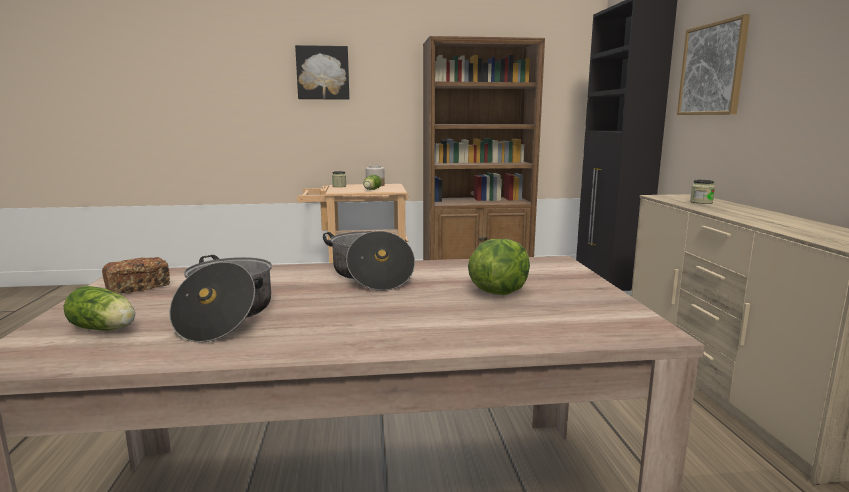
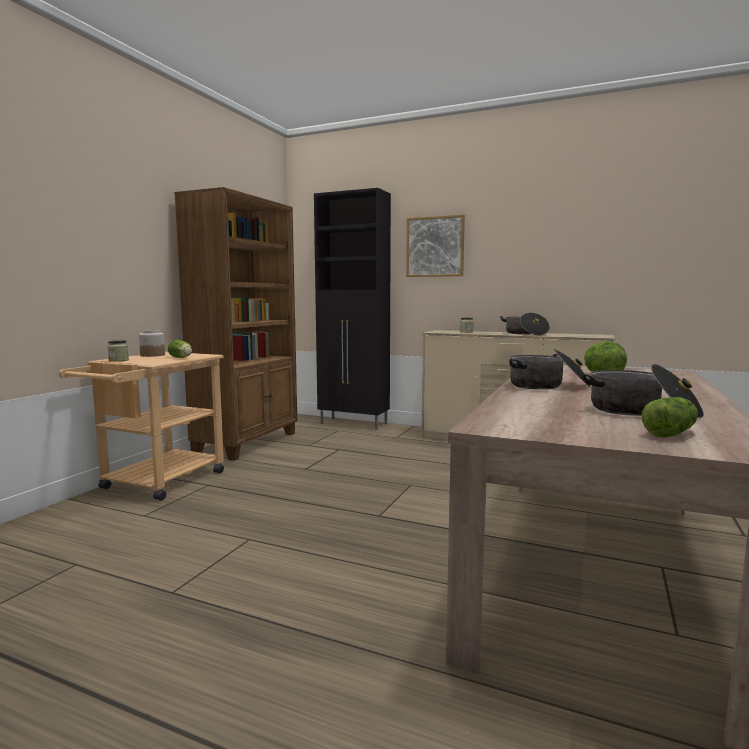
camera: 60 degrees left, 5 degrees down
bread [102,257,170,294] -> none
picture [295,45,349,100] -> none
none -> cooking pot [500,313,550,335]

